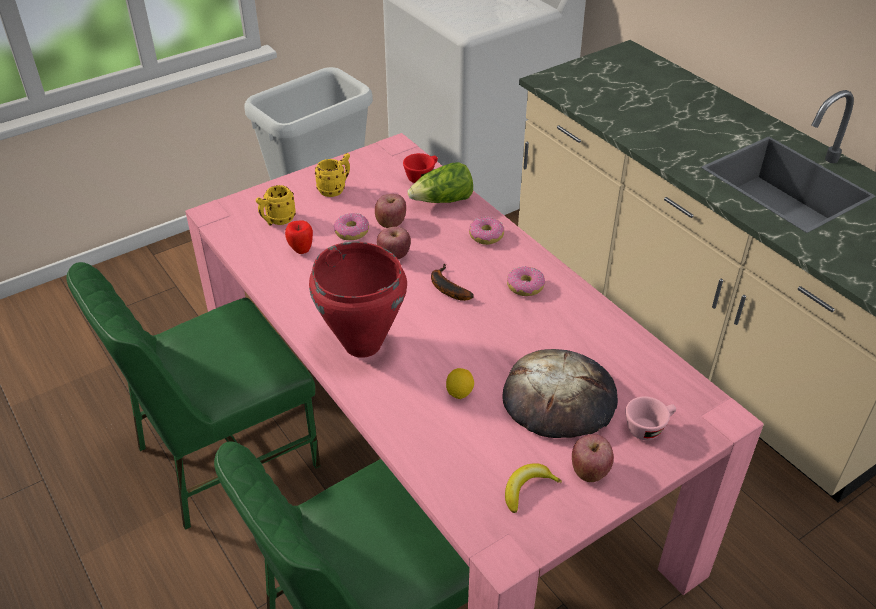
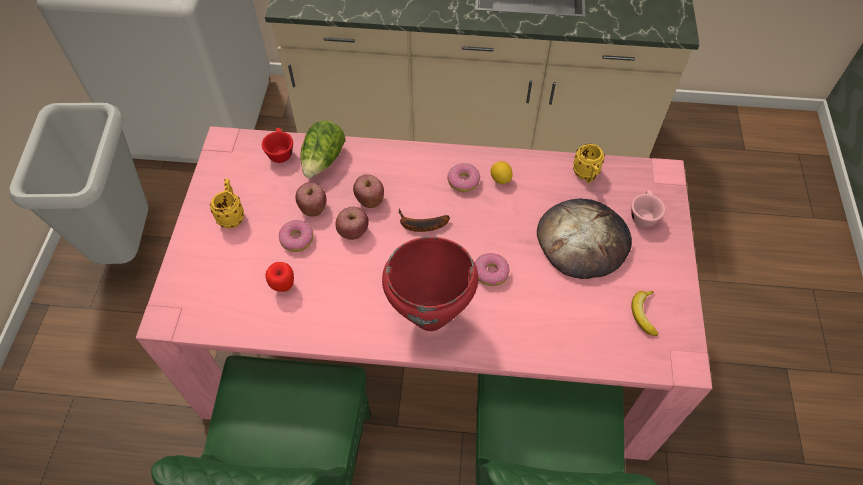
camera: 50 degrees left, 15 degrees up
yellow mug [256,185,296,226] -> yellow mug moved to [573,144,605,183]
lemon [446,368,474,399] -> lemon moved to [491,161,513,184]
donut [469,216,504,245] -> donut moved to [475,253,510,286]
apple [572,434,614,482] -> apple moved to [353,174,384,208]

